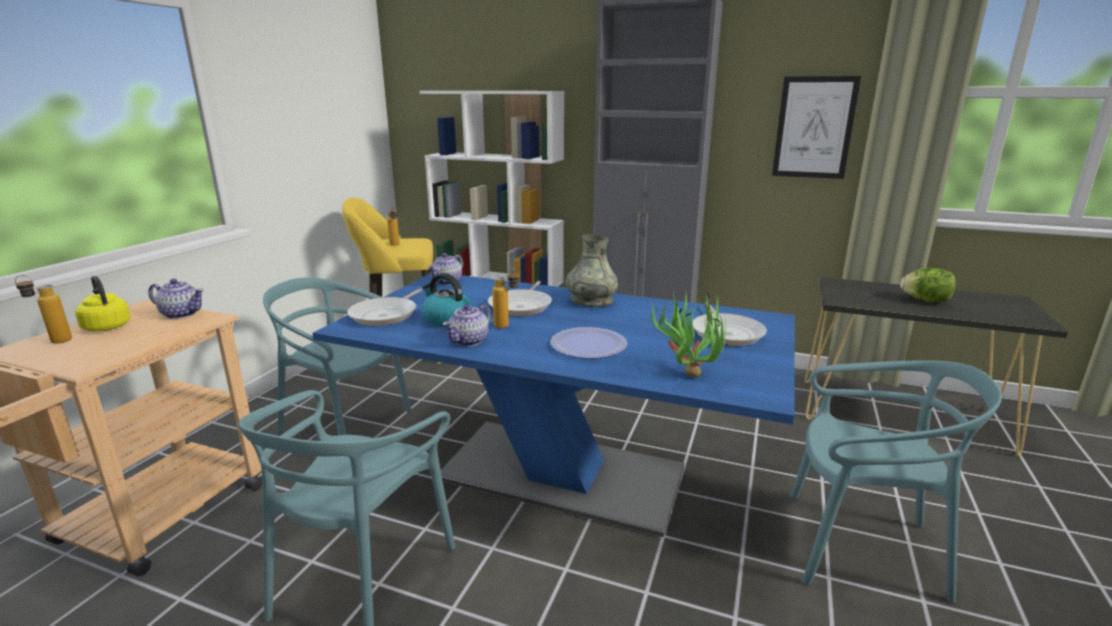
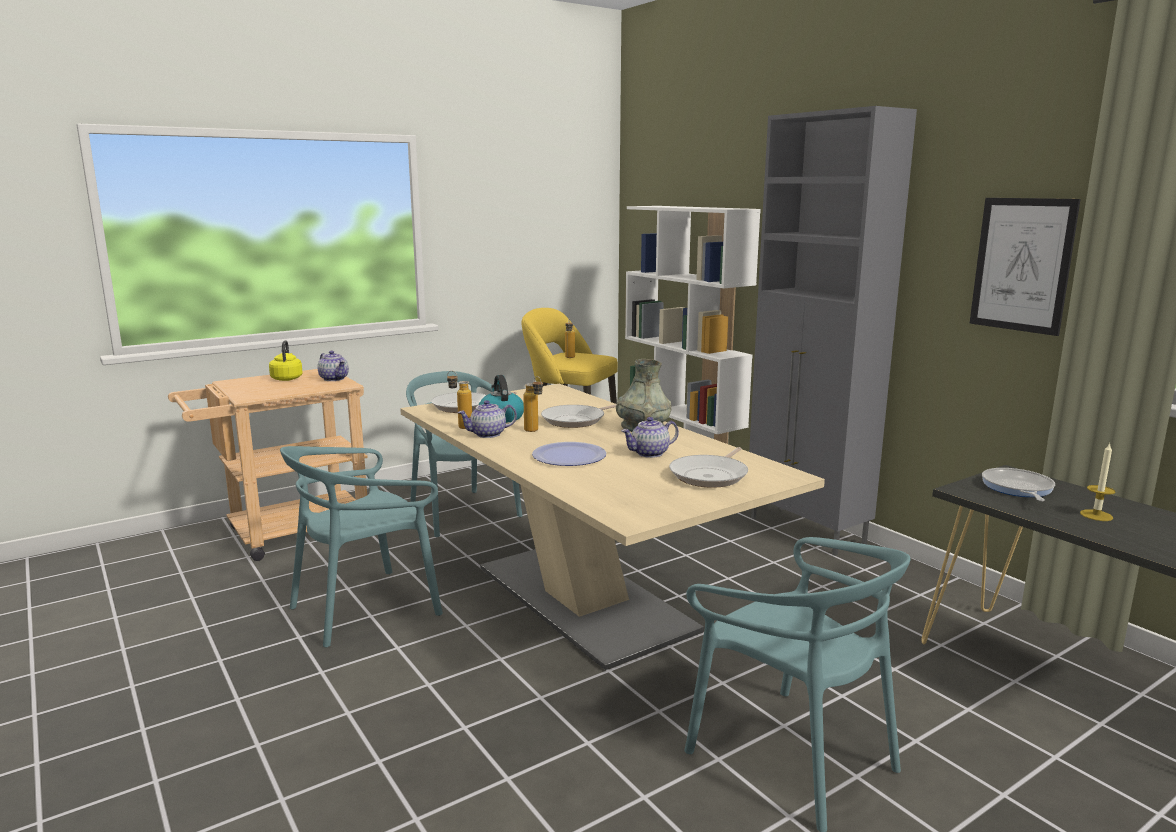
camera: 35 degrees right, 5 degrees down
bottle [15,275,72,343] -> bottle moved to [447,371,472,429]
blue dining table [313,273,795,537] -> beige dining table [400,384,825,670]
teapot [428,253,463,285] -> teapot moved to [621,417,679,458]
potted plant [650,291,726,378] -> none
lettuce [900,268,956,302] -> candle [1080,443,1116,521]
none -> frying pan [982,468,1055,501]

